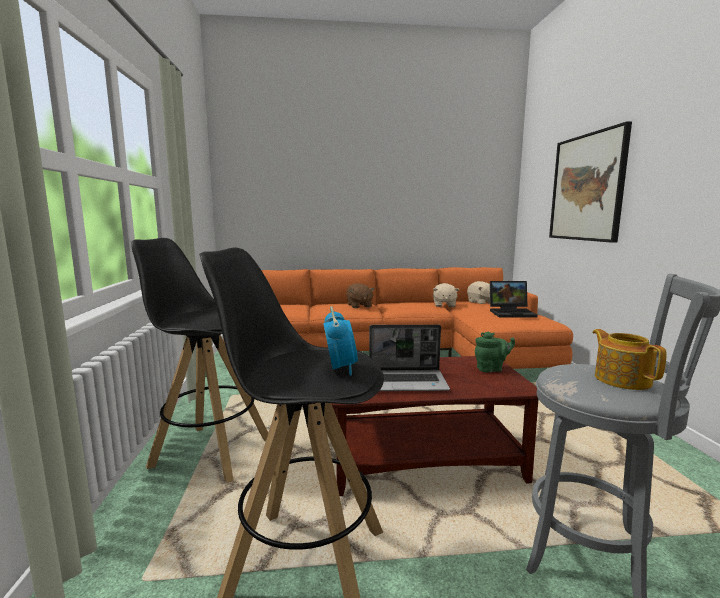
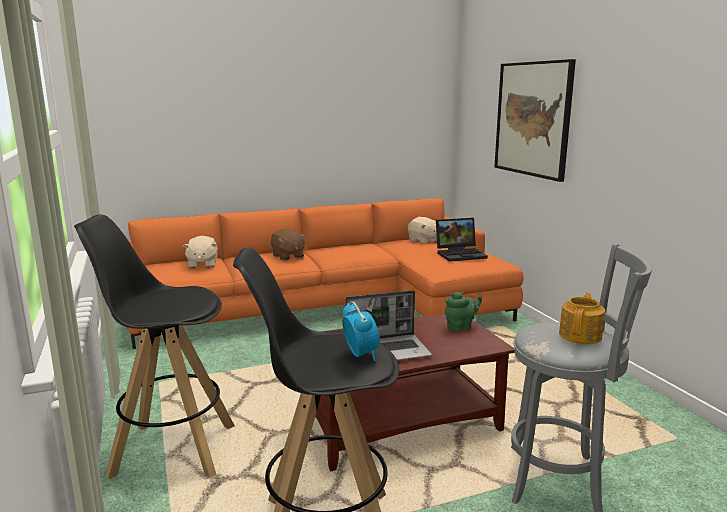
camera: 15 degrees left, 5 degrees up
beige plush toy [433,283,459,308] -> beige plush toy moved to [183,236,218,269]
teapot [593,329,667,390] -> teapot turned 60 degrees clockwise [559,293,605,344]

